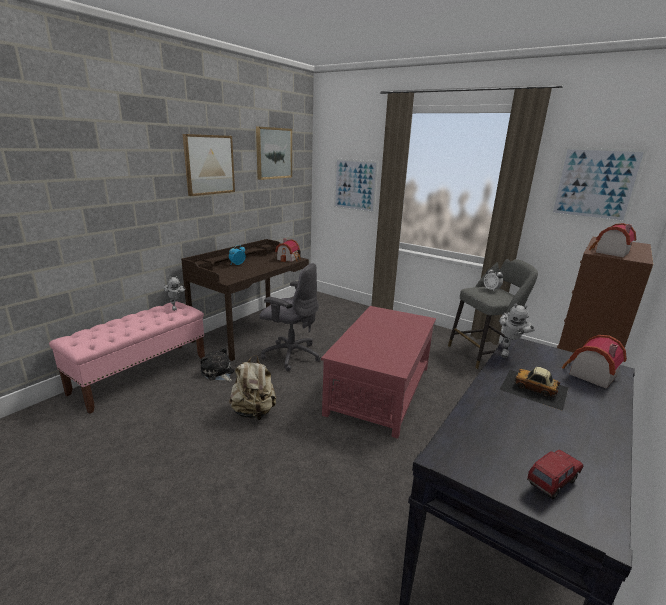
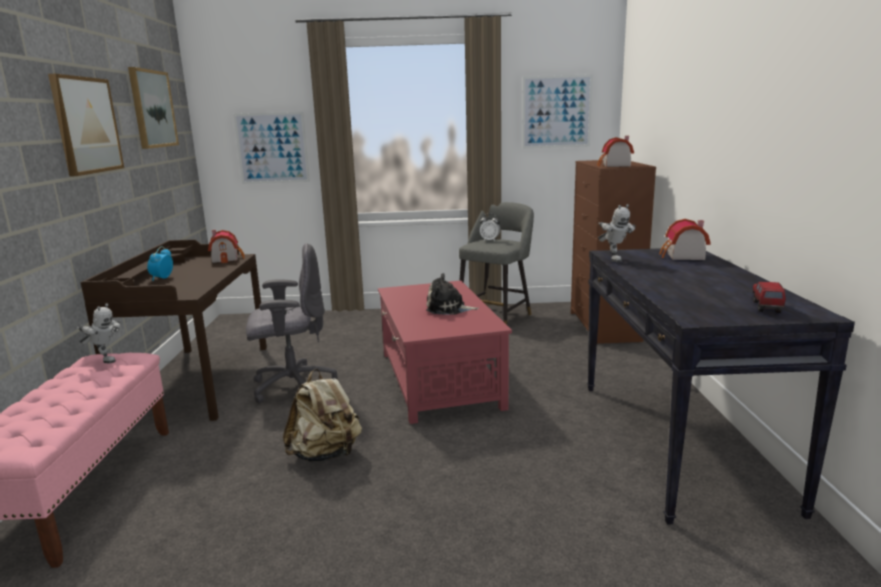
camera: 35 degrees left, 5 degrees down
plush toy [200,347,234,382] -> plush toy moved to [426,273,479,315]
toy car [500,367,568,411] -> none

